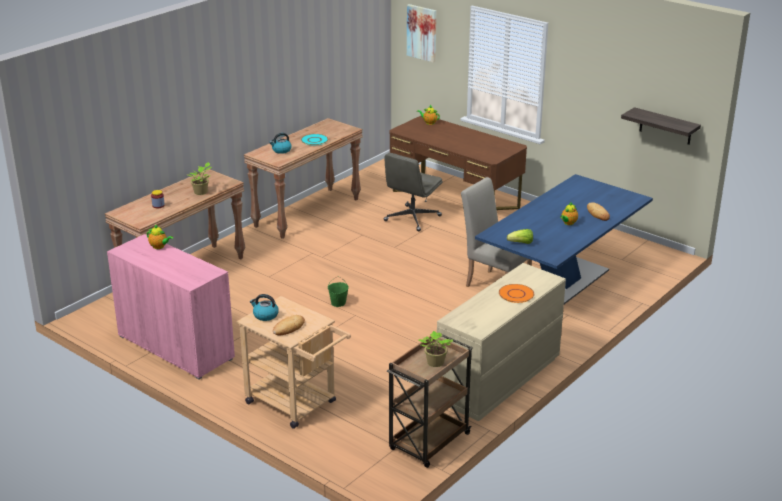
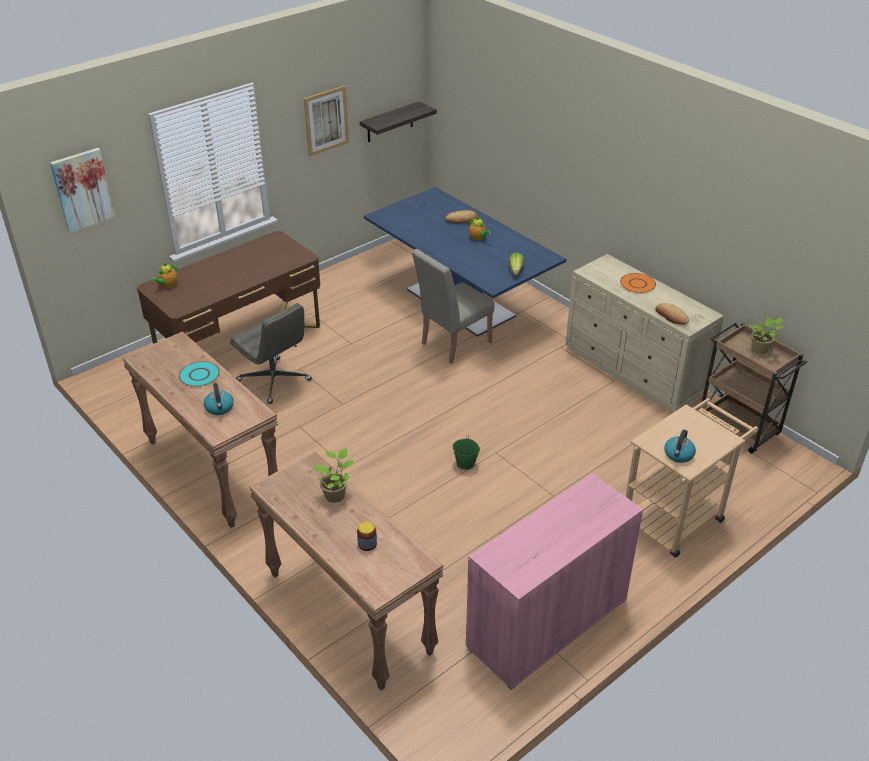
camera: 80 degrees left, 10 degrees up
teapot [147,225,173,249] -> none
bread [273,315,305,336] -> bread moved to [656,303,689,325]
none -> picture [304,85,349,156]

